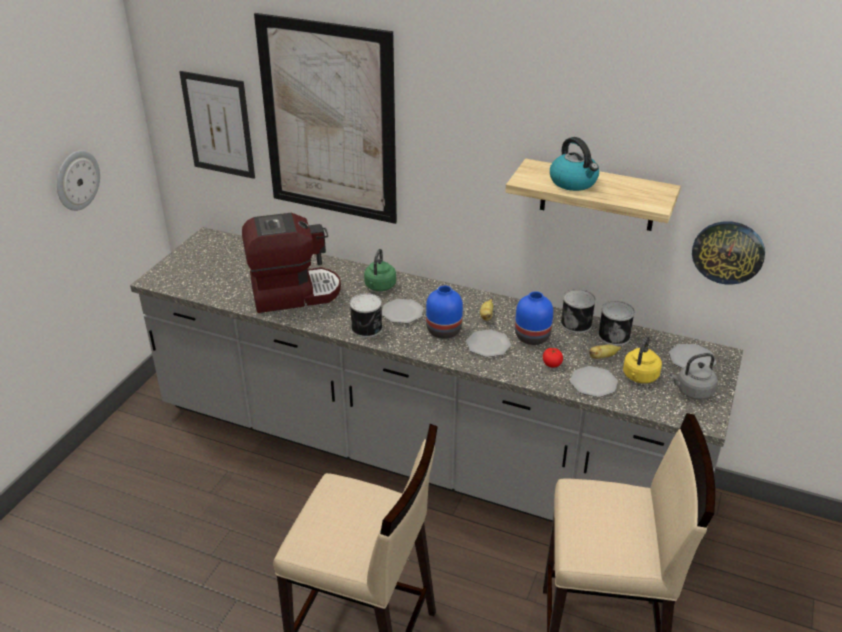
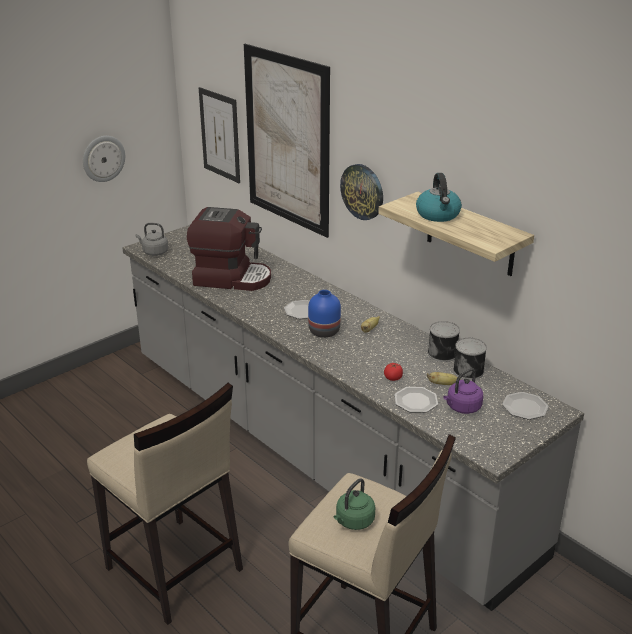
camera: 25 degrees right, 5 degrees down
can [350,293,383,338] -> none
green kettle [364,249,396,291] -> green kettle moved to [334,478,375,530]
plate [466,329,511,357] -> none
blue vase [515,291,553,345] -> none
yellow kettle [623,335,662,383] -> purple kettle [443,368,483,414]
grey kettle [670,353,718,400] -> grey kettle moved to [136,223,168,256]
wall clock [692,221,765,285] -> wall clock moved to [340,164,383,220]

